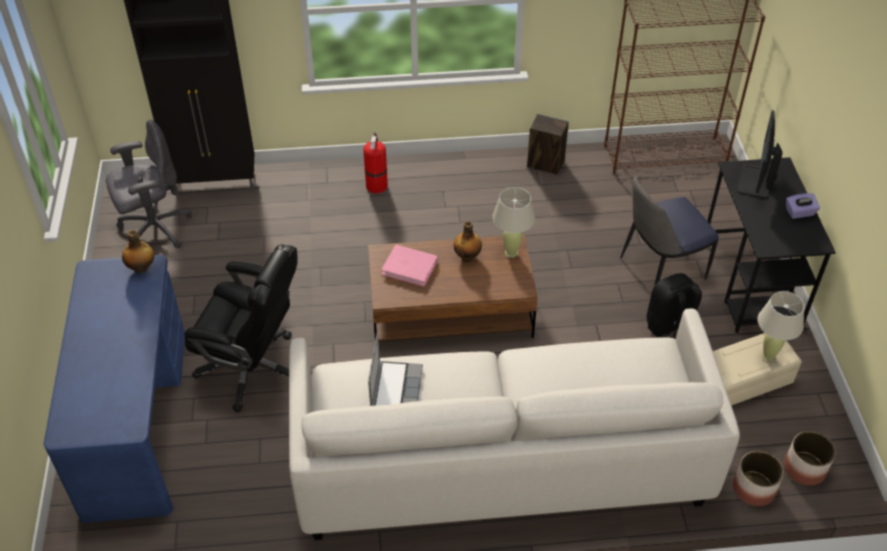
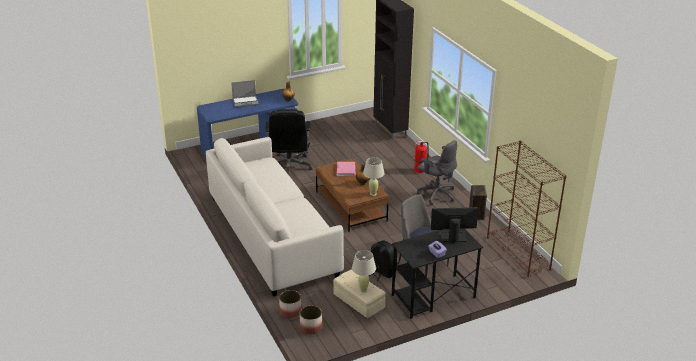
camera: 70 degrees right, 15 degrees down
grey office chair [106,120,192,248] -> grey office chair moved to [417,140,457,205]
laptop [368,333,423,406] -> laptop moved to [231,80,259,107]

